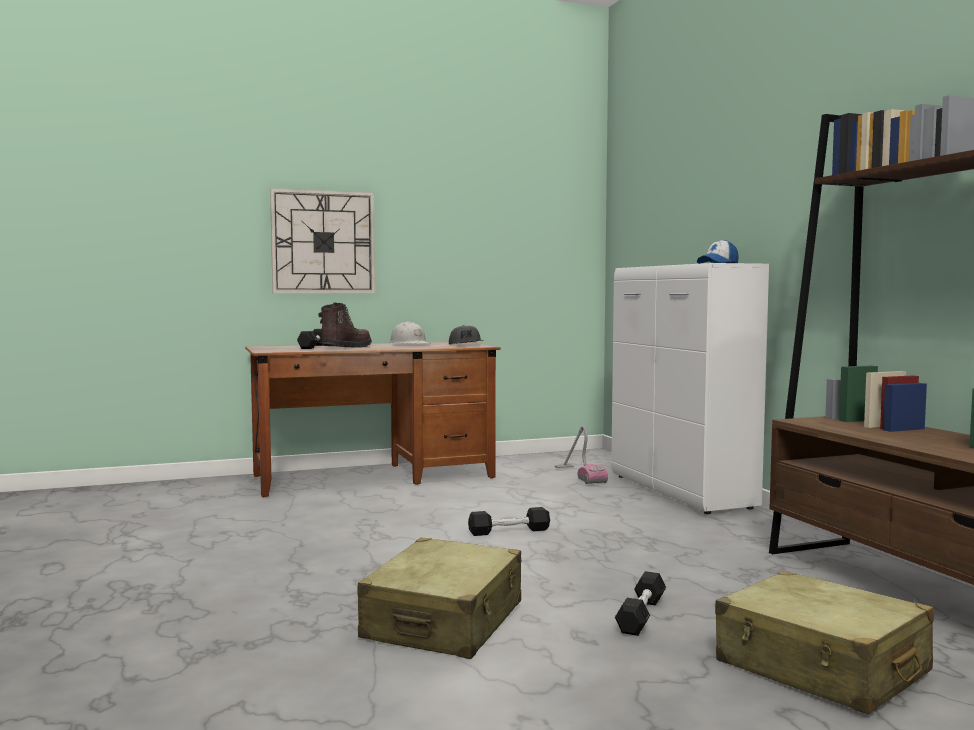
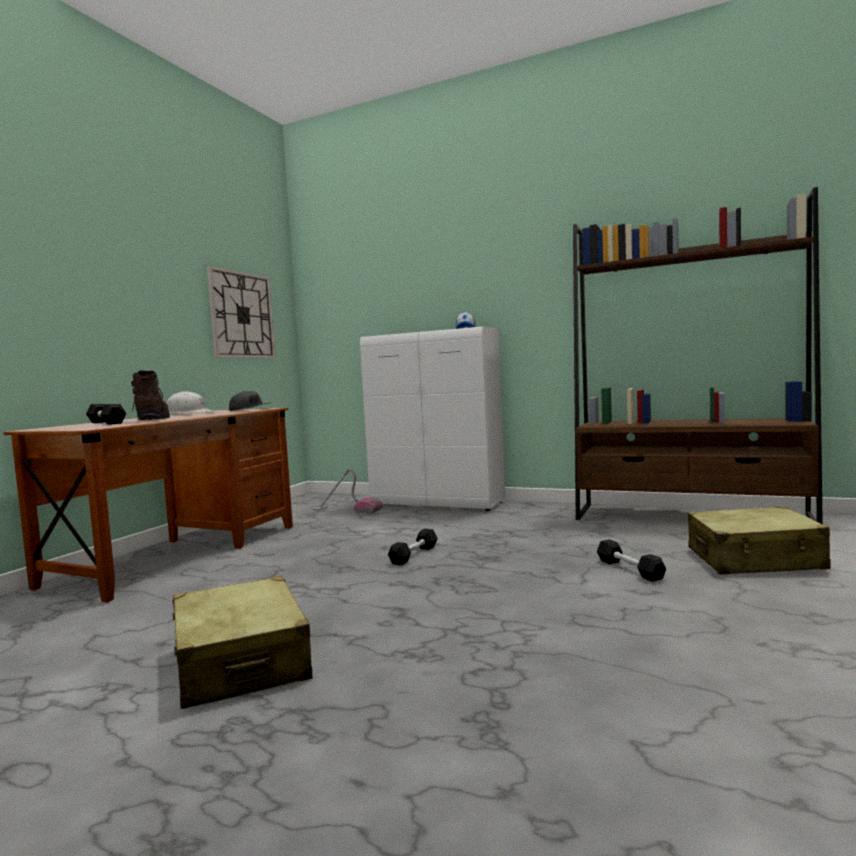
camera: 45 degrees left, 0 degrees up
wall clock [270,188,375,294] -> wall clock moved to [207,266,276,358]
beige suitcase [358,538,521,659] -> beige suitcase moved to [173,576,312,709]

